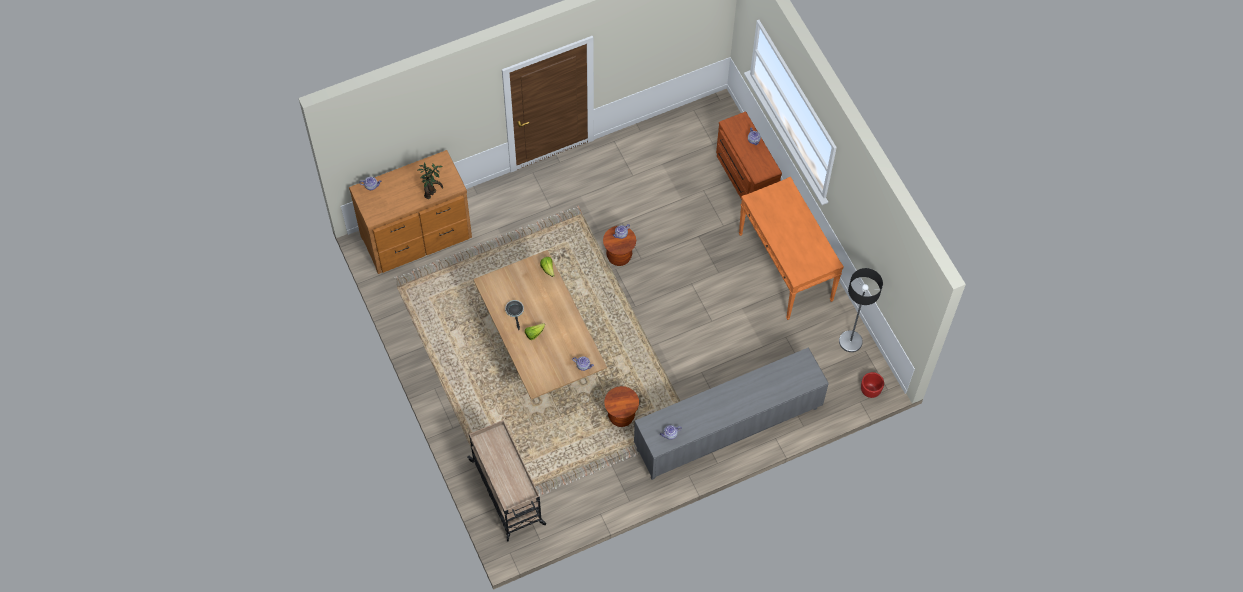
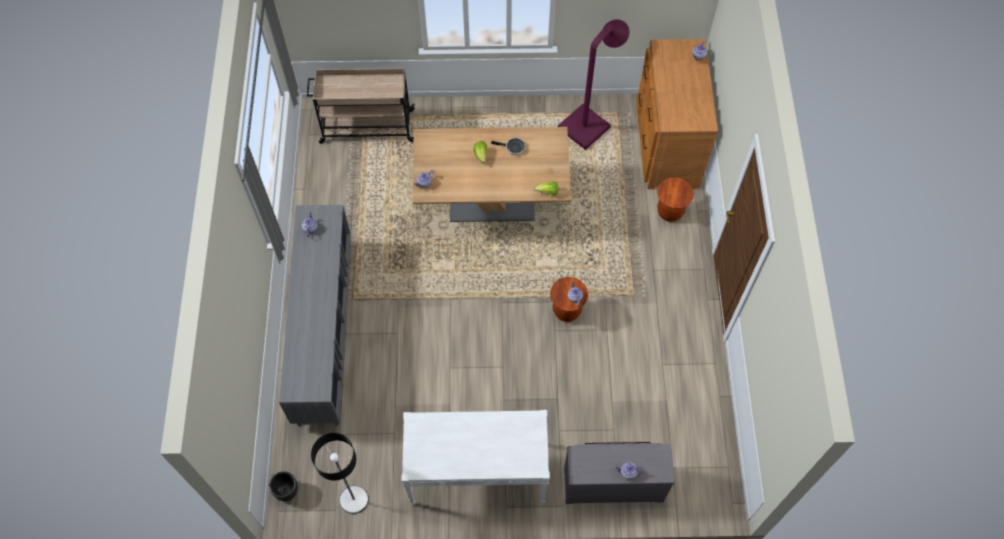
camera: 115 degrees right, 0 degrees up
potted plant [418,162,443,199] -> none
brown stool [604,386,639,427] -> brown stool moved to [657,177,694,222]
brown dresser [716,111,782,200] -> grey dresser [564,442,675,504]
orange console table [739,177,844,320] -> white console table [401,410,550,505]
red planter [861,372,884,398] -> black planter [269,471,298,501]
none -> purple floor lamp [558,19,629,150]

